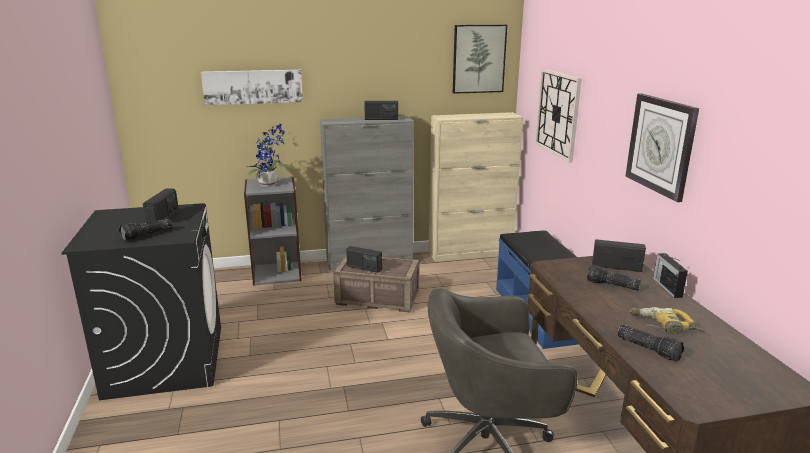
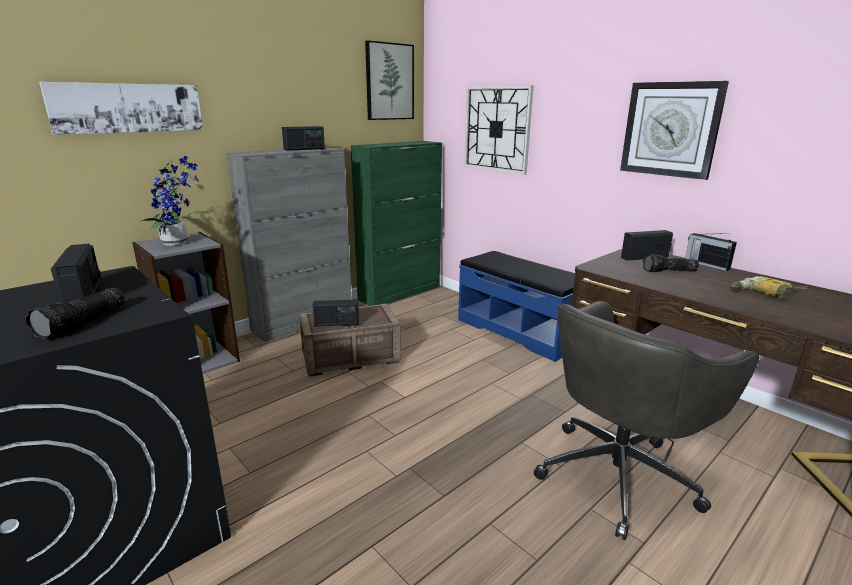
camera: 30 degrees left, 0 degrees up
beige cabinet [429,112,524,262] -> green cabinet [351,141,442,306]
flashlight [618,325,684,362] -> none

